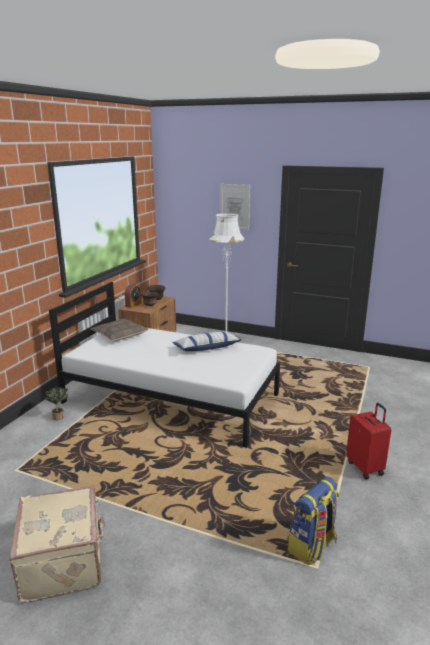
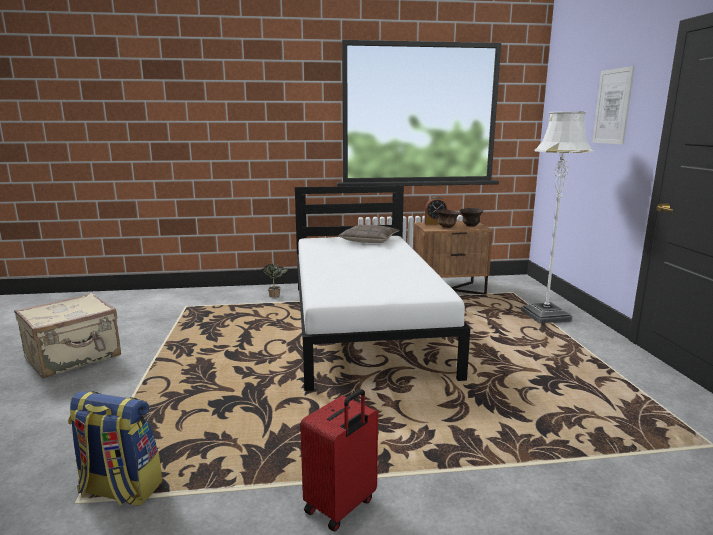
camera: 60 degrees right, 5 degrees down
pillow [172,332,242,351] -> none

